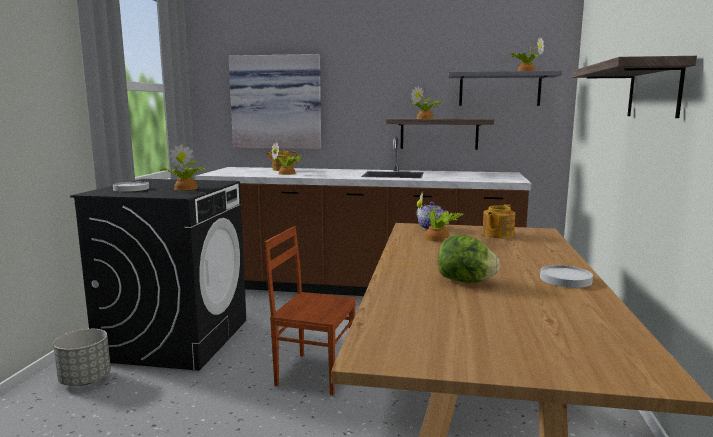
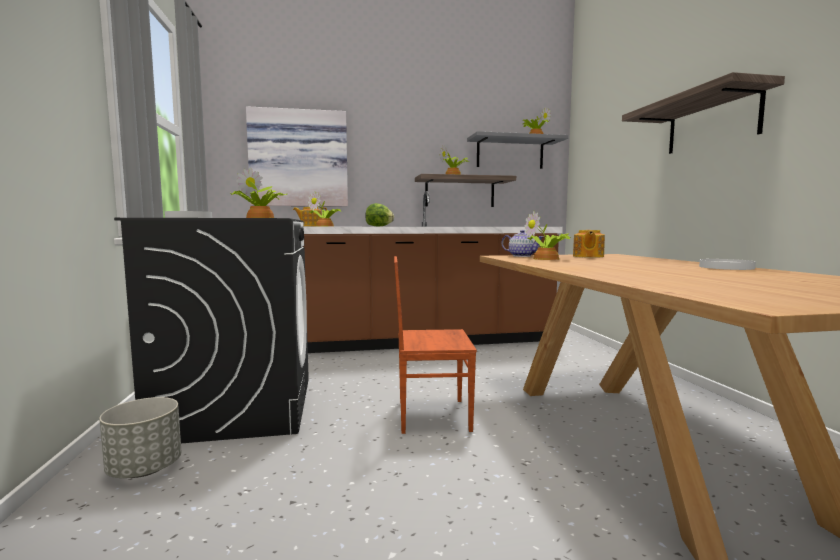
camera: 20 degrees left, 5 degrees down
lettuce [438,235,500,283] -> lettuce moved to [365,203,394,226]

